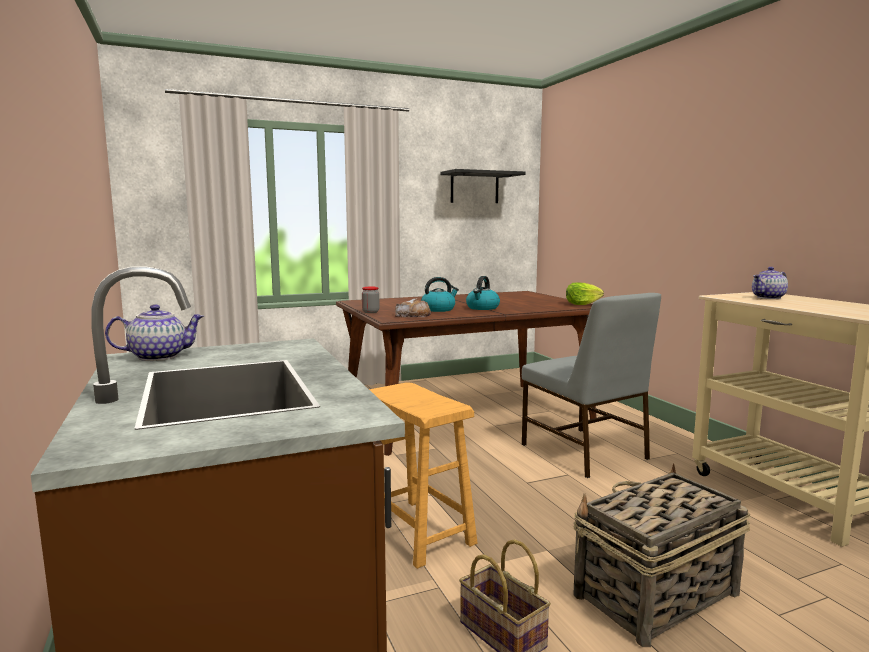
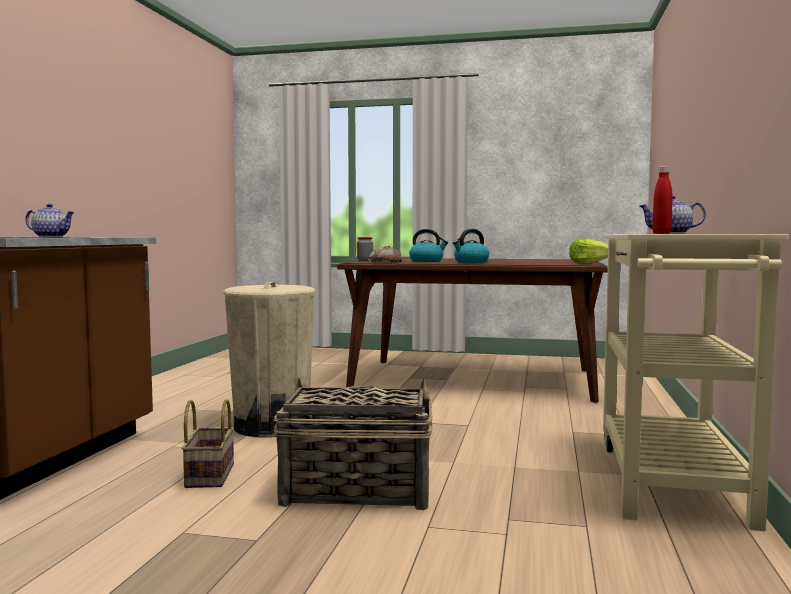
camera: 35 degrees right, 5 degrees down
brown stool [369,382,477,569] -> beige trash can [223,282,316,437]
black shelf [441,169,526,203] -> none
grey chair [522,293,661,478] -> none
none -> red bottle [652,166,673,234]

